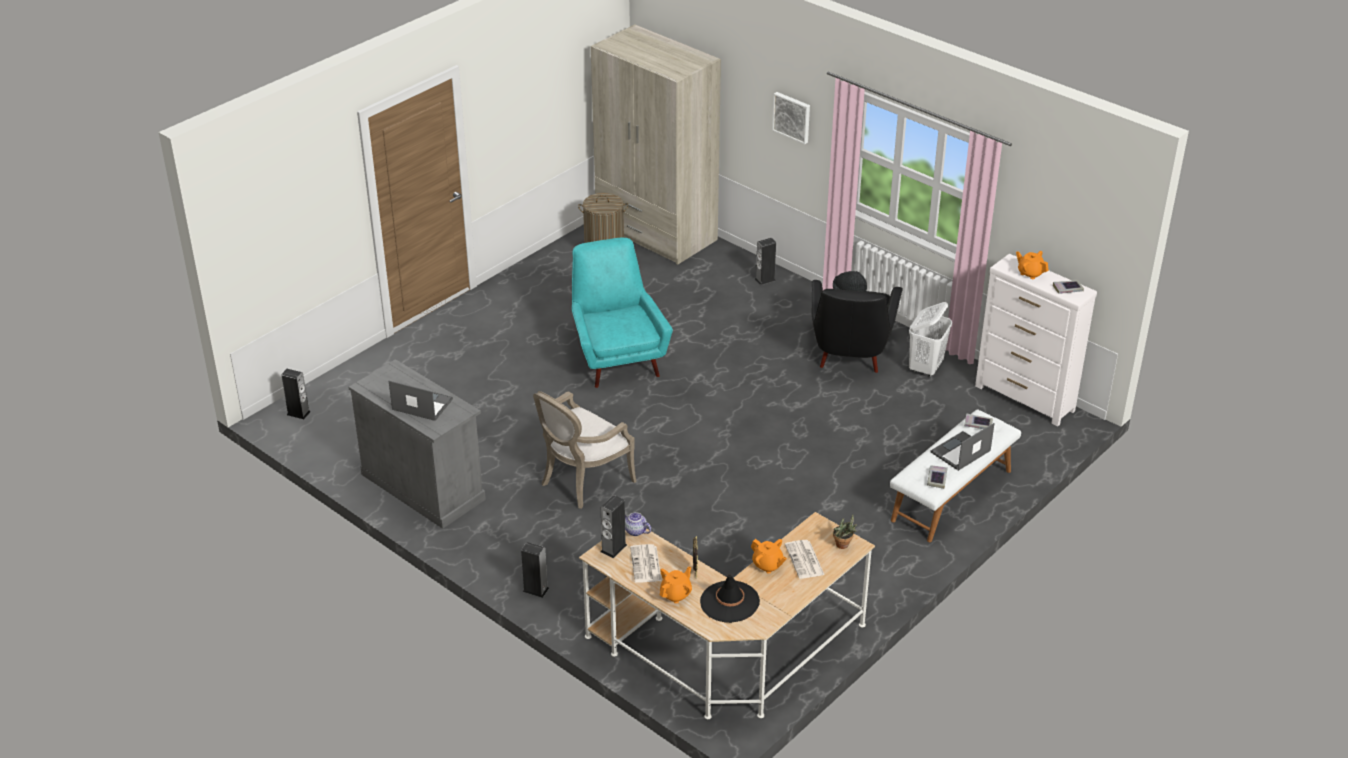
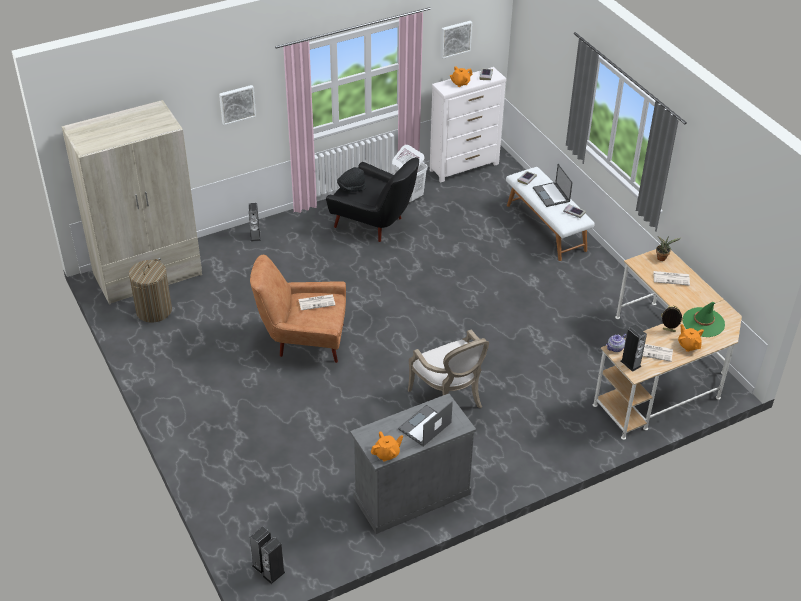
camera: 70 degrees left, 5 degrees up
speaker [521,542,549,598] -> speaker moved to [261,537,286,584]
turquoise armchair [572,238,673,388] -> brown armchair [250,255,346,363]
black hat [700,575,760,623] -> green hat [683,302,725,337]
orange teapot [751,539,787,574] -> orange teapot moved to [371,431,403,462]
none -> newspaper [298,294,336,310]
none -> picture [441,21,472,59]

